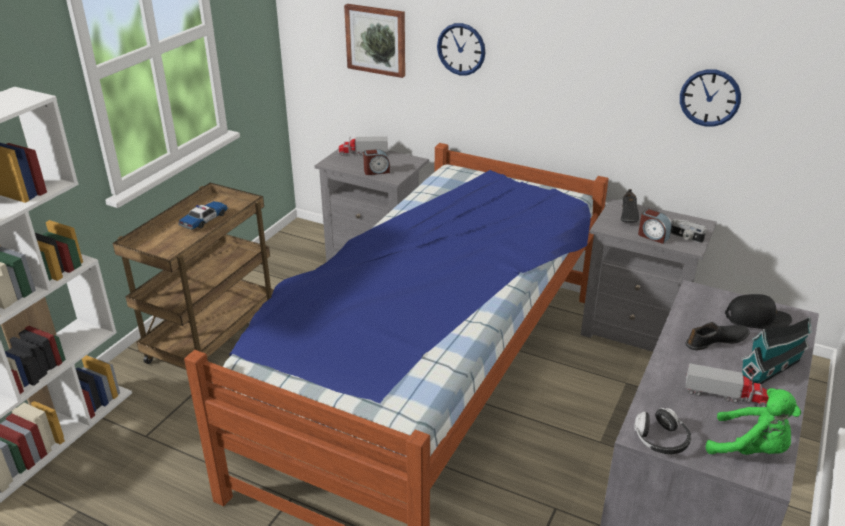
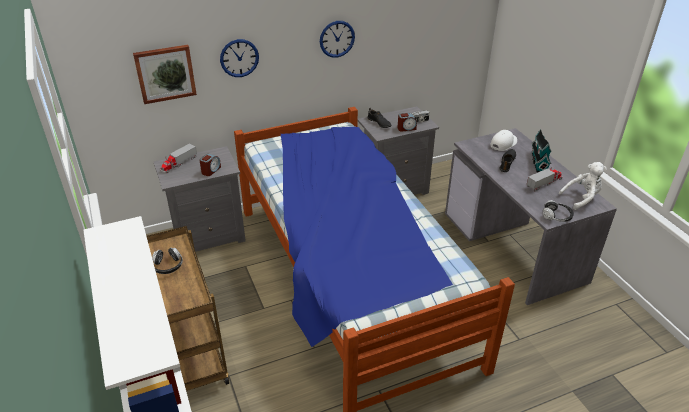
camera: 50 degrees left, 5 degrees up
toy car [178,201,228,230] -> headphones [152,248,183,274]
wall clock [680,69,741,127] -> wall clock moved to [320,21,355,58]
green plush toy [706,388,801,455] -> white plush toy [559,162,607,210]
black cap [725,294,792,329] -> white cap [490,130,517,151]

